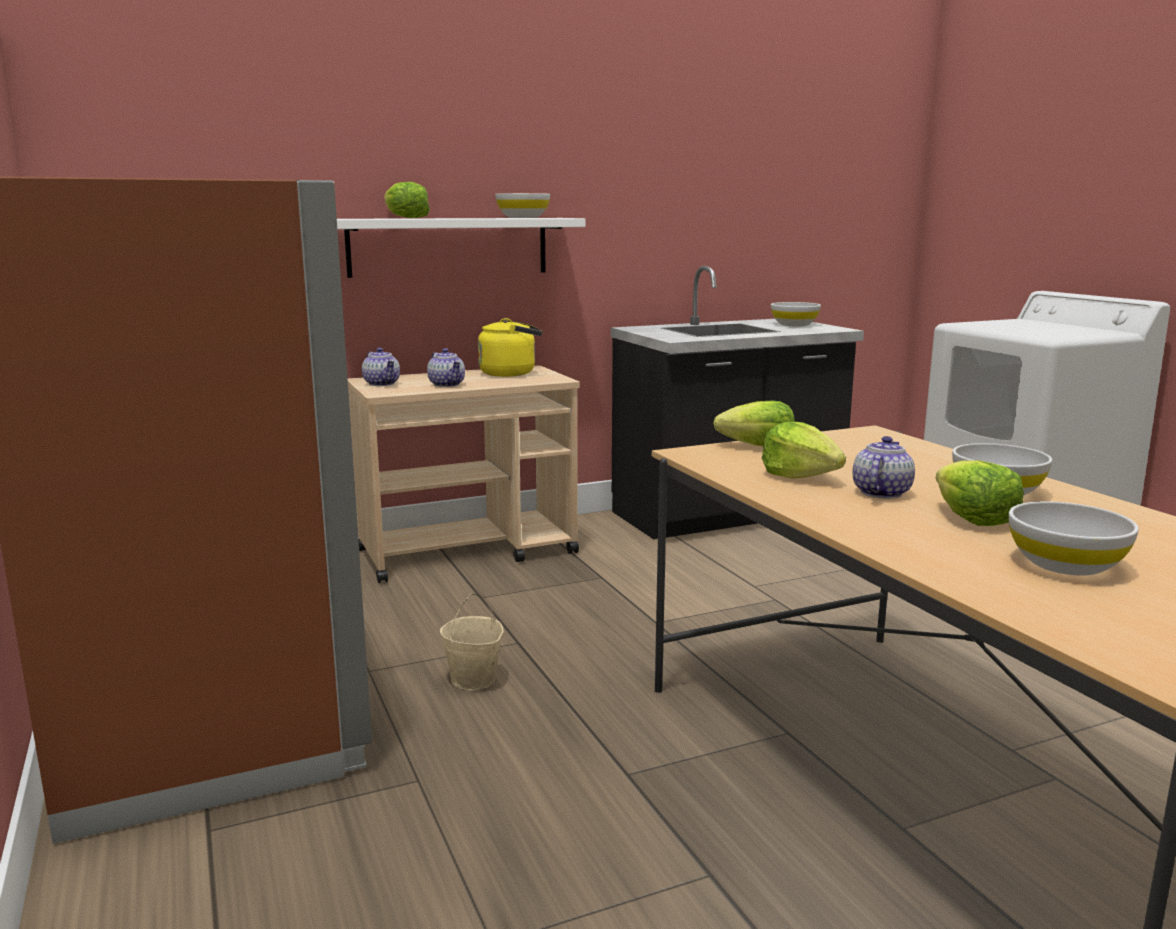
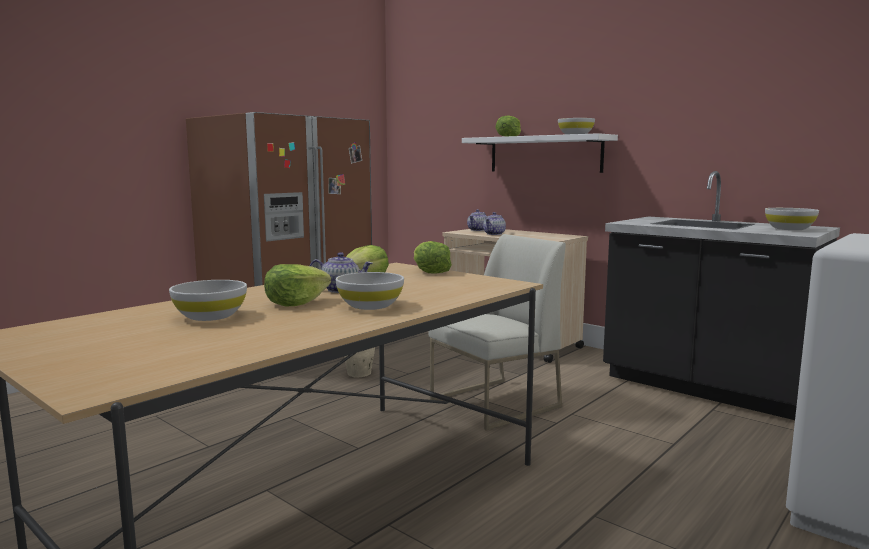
camera: 65 degrees right, 5 degrees down
yellow kettle [478,318,542,377] -> none
none -> white chair [429,234,566,431]

